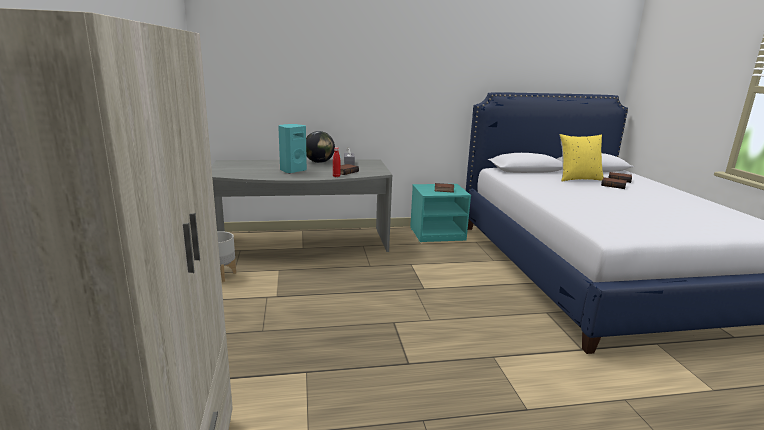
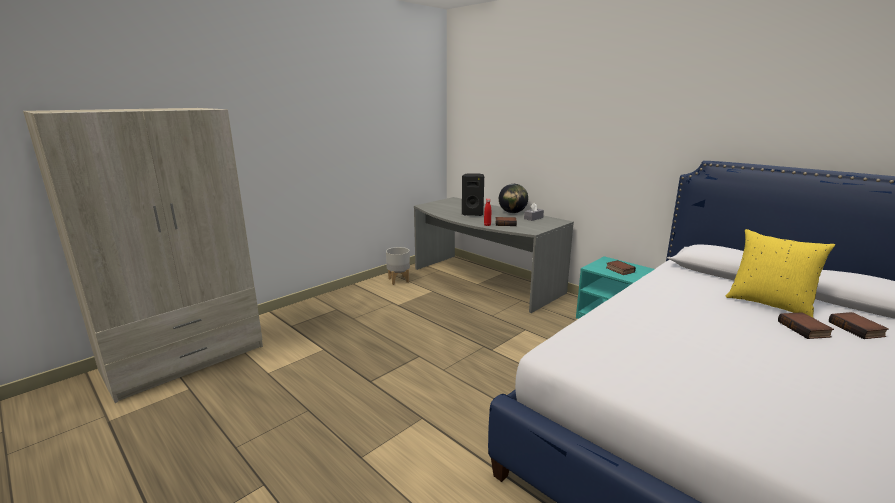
camera: 55 degrees right, 0 degrees up
turquoise speaker [278,124,307,174] -> black speaker [462,173,484,216]

